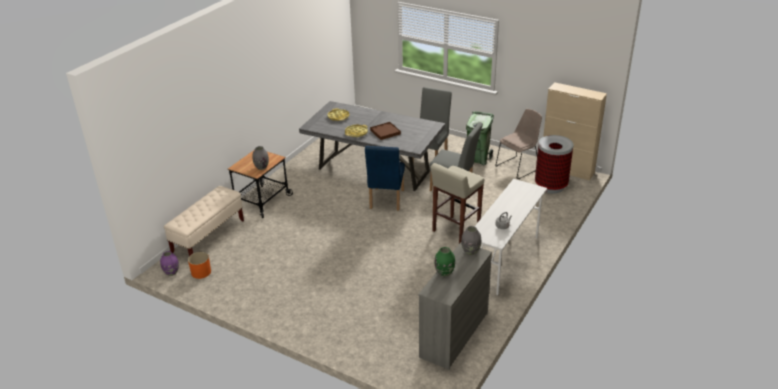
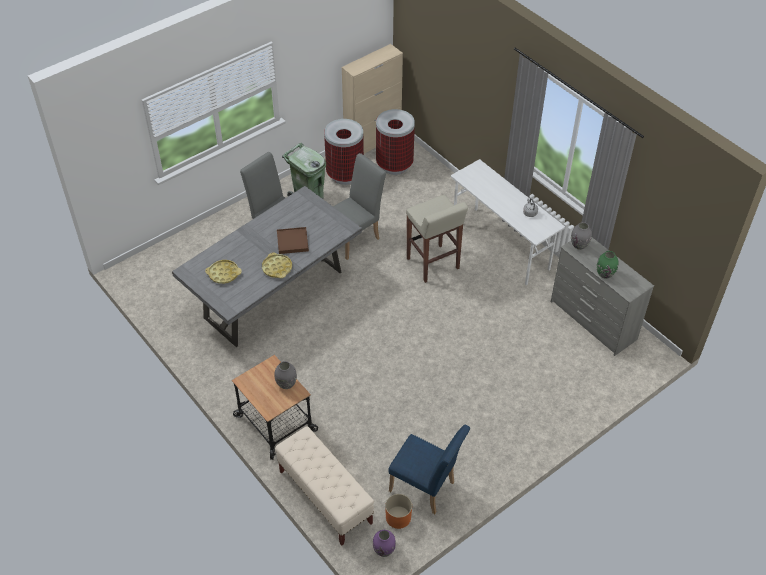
camera: 70 degrees left, 15 degrees up
blue chair [365,146,405,210] -> blue chair moved to [388,424,470,514]
beige chair [495,109,542,179] -> trash can [324,119,364,185]

